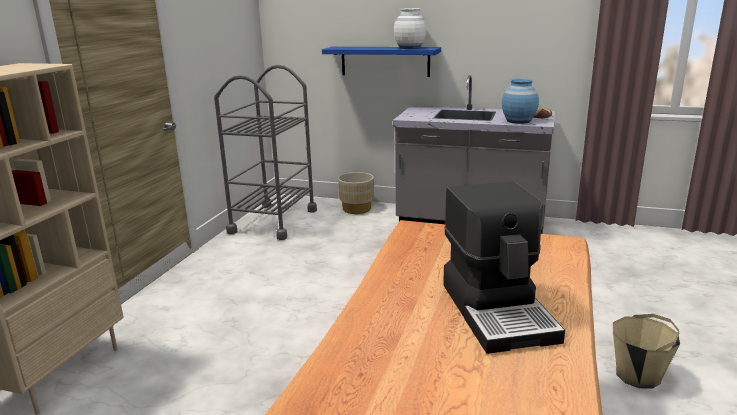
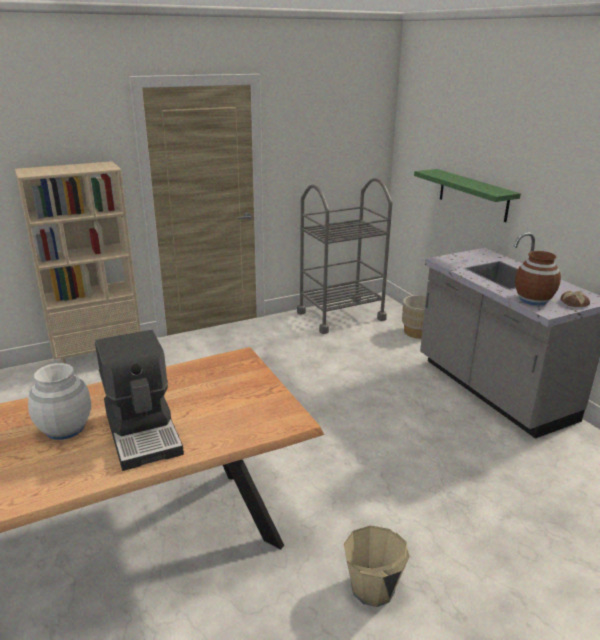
camera: 45 degrees right, 5 degrees up
blue shelf [322,47,441,77] -> green shelf [414,169,521,223]
white vase [394,8,426,49] -> white vase moved to [28,363,91,440]
coffee machine [443,181,565,354] -> coffee machine turned 60 degrees counterclockwise [95,330,184,471]
blue vase [502,78,539,124] -> brown vase [515,251,561,306]

